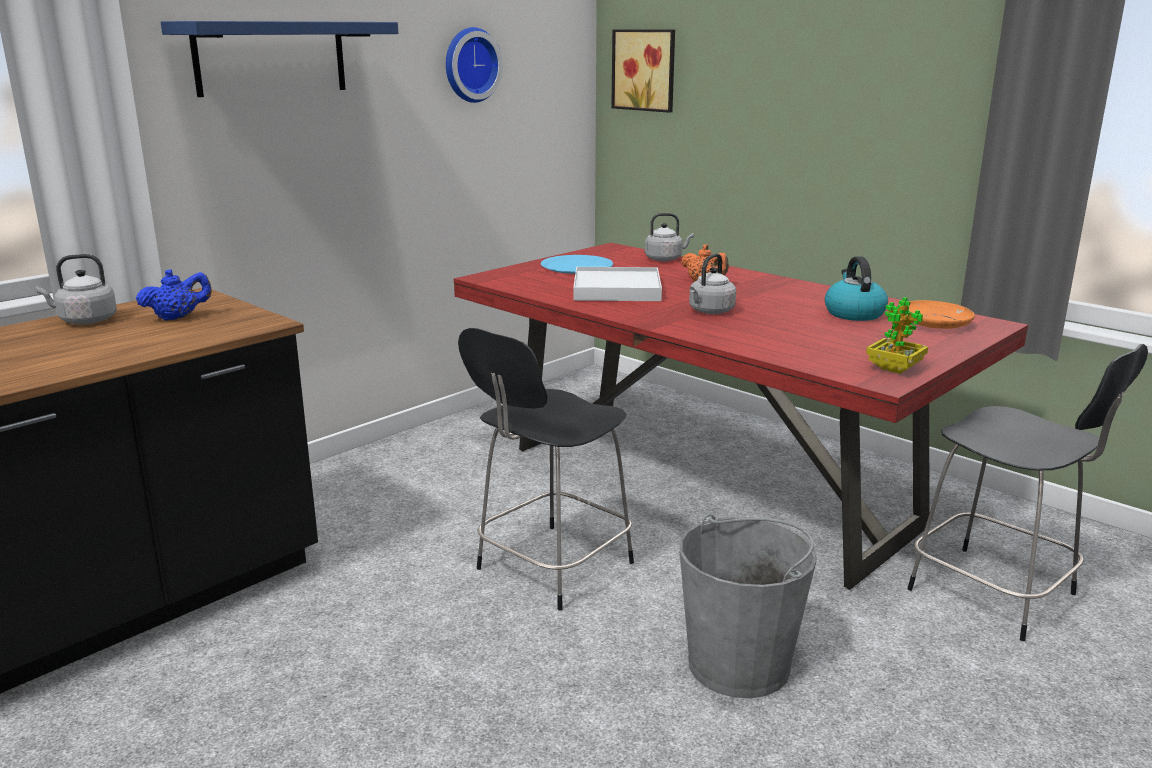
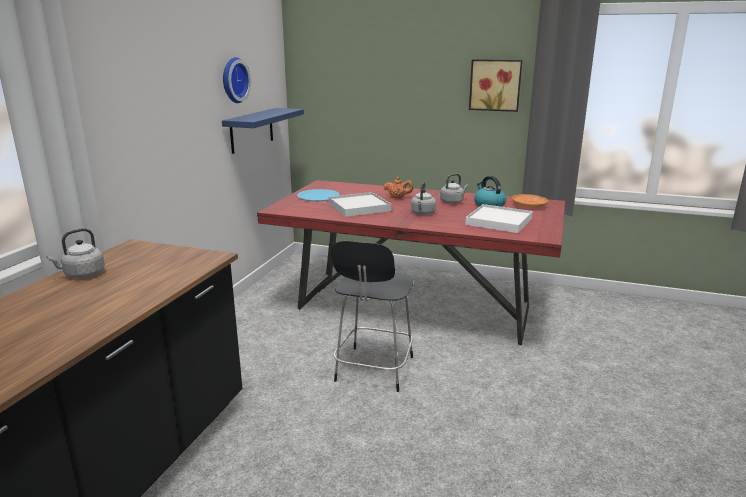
camera: 25 degrees left, 0 degrees up
blue teapot [136,269,212,321] -> none
blue shelf [161,21,398,97] -> blue shelf moved to [222,108,304,154]
picture [611,29,675,113] -> picture moved to [469,59,522,112]
grey kettle [645,213,694,261] -> grey kettle moved to [440,173,468,204]
grey bucket [679,514,817,698] -> none
potted plant [866,297,928,374] -> none
black chair [907,344,1148,641] -> none
none -> white tray [465,204,533,233]

